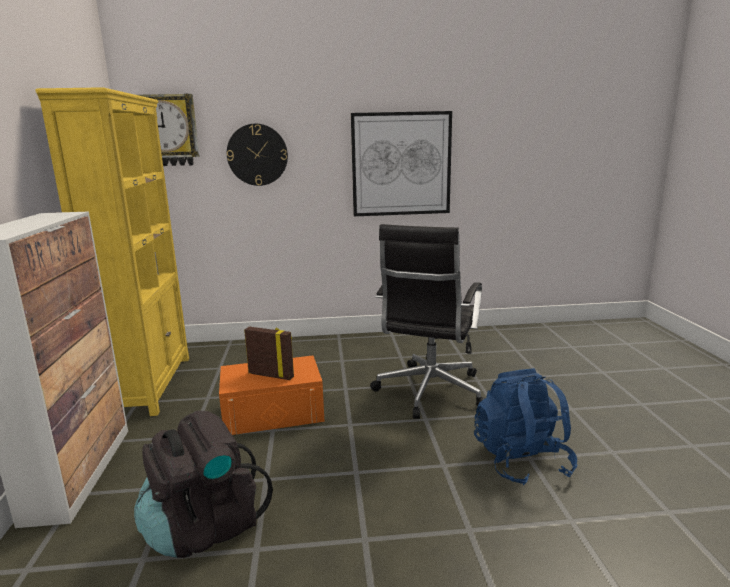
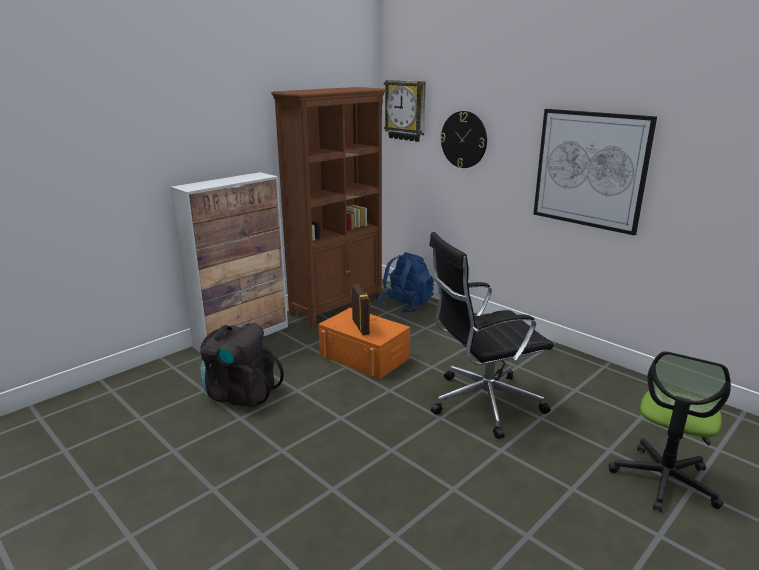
camera: 50 degrees right, 5 degrees up
yellow bookcase [36,87,189,416] -> brown bookcase [271,87,386,325]
blue backpack [474,368,577,486] -> blue backpack moved to [378,252,434,313]
none -> office chair [608,351,731,512]

